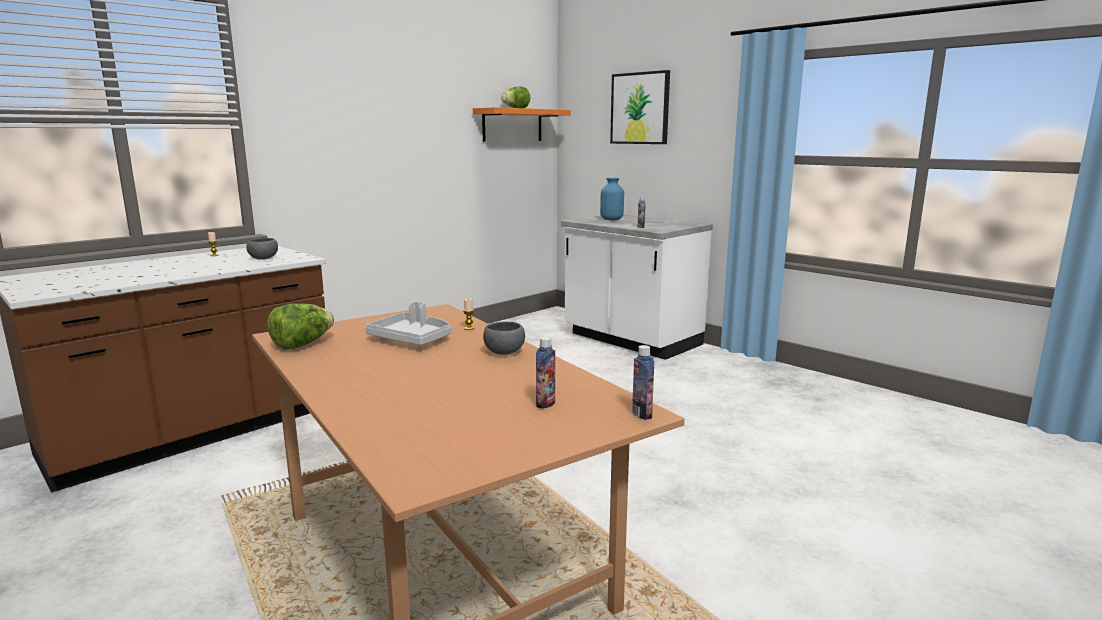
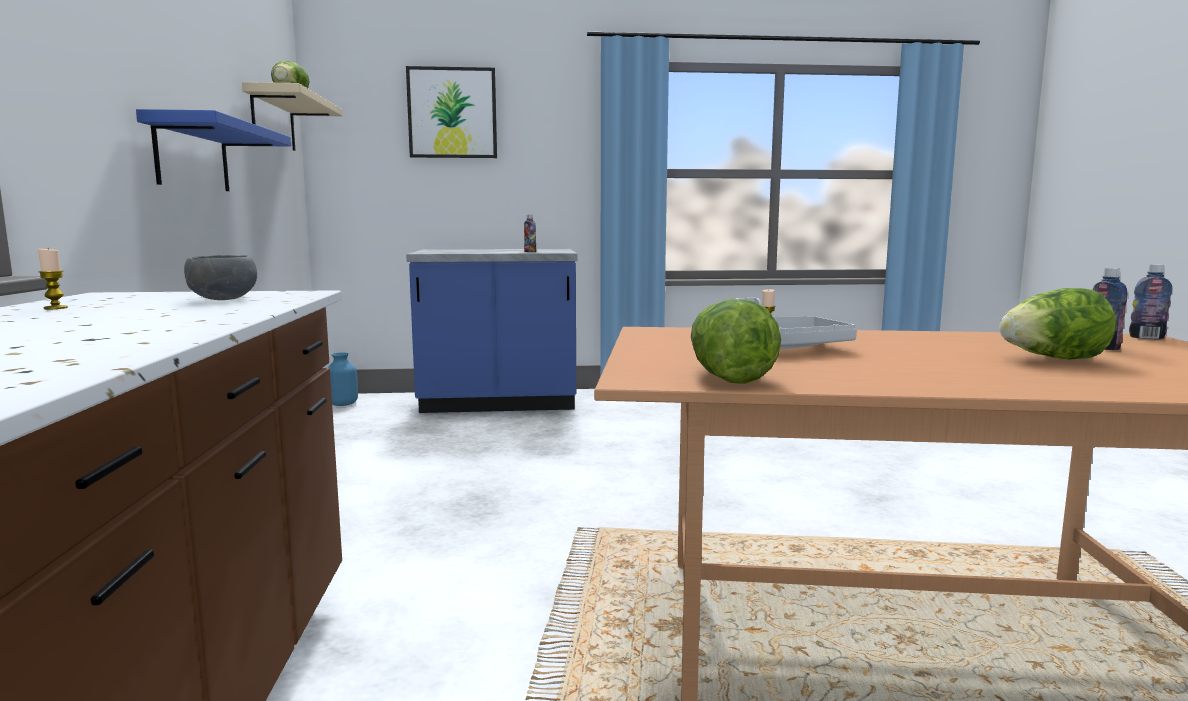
camera: 50 degrees left, 5 degrees down
orange shelf [473,107,571,142] -> beige shelf [242,82,342,151]
grey bowl [483,321,525,355] -> none
white counter [561,214,713,360] -> blue counter [406,249,577,413]
blue vase [600,178,624,220] -> blue vase moved to [327,352,358,406]
none -> blue shelf [136,109,291,191]
none -> lettuce [999,288,1116,360]

